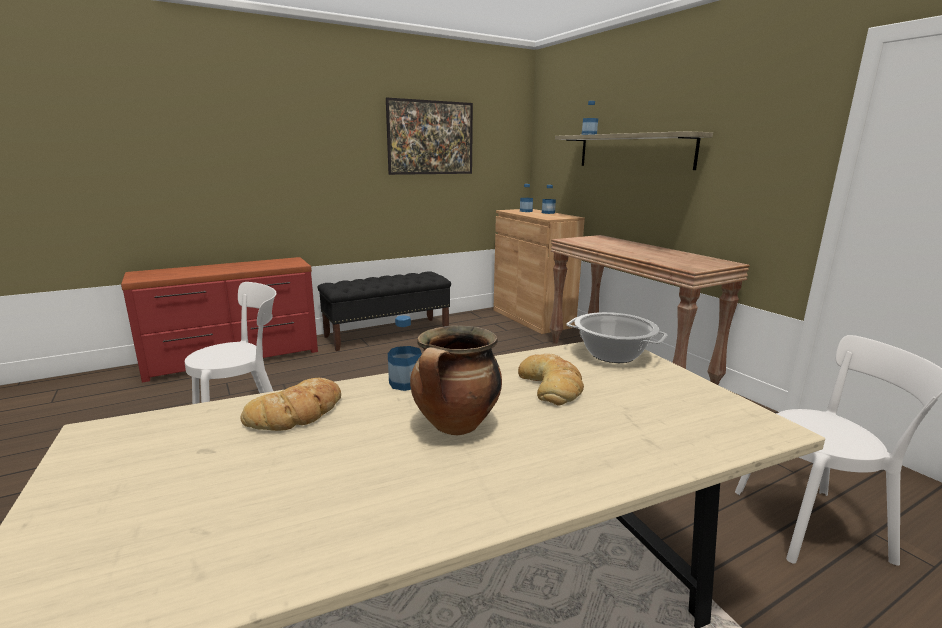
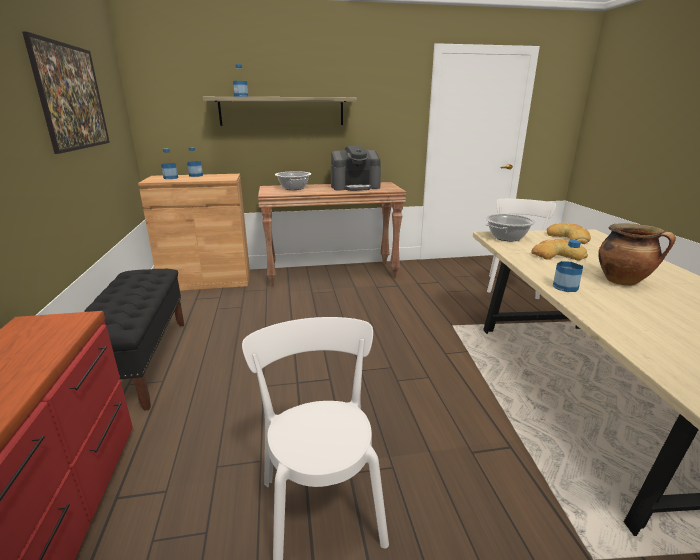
camera: 70 degrees left, 5 degrees up
bread [240,378,341,431] -> bread moved to [547,222,591,244]
none -> cooking pot [275,171,311,190]
none -> coffee machine [331,146,381,191]

